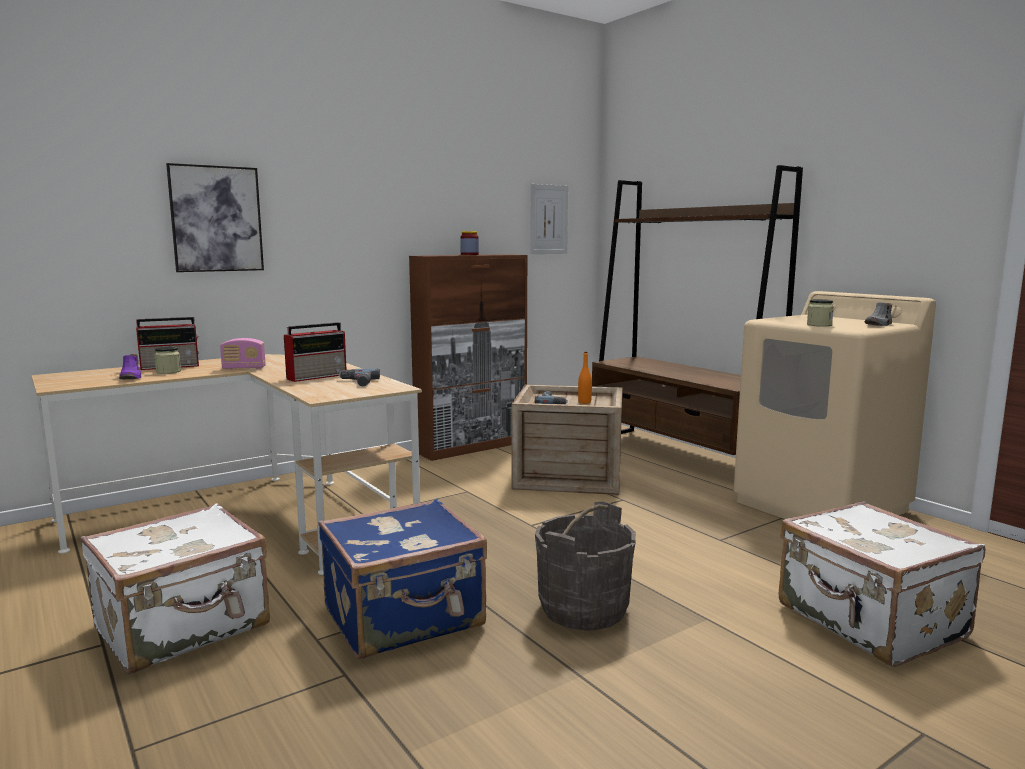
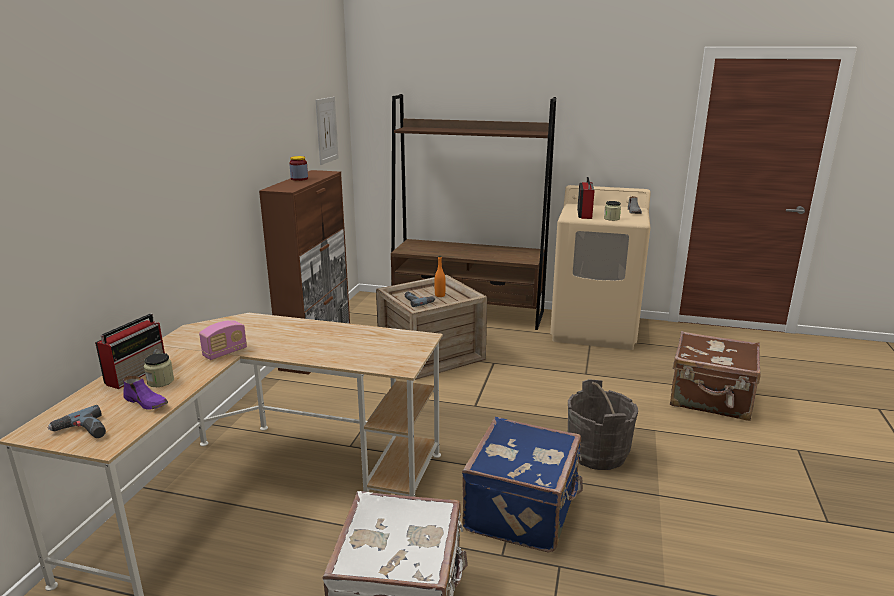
camera: 40 degrees left, 10 degrees up
picture [166,163,264,272] -> none
radio [284,322,347,382] -> radio moved to [577,177,595,219]
power drill [338,369,380,386] -> power drill moved to [47,405,106,438]
white suitcase [779,502,985,667] -> brown suitcase [670,331,761,421]

